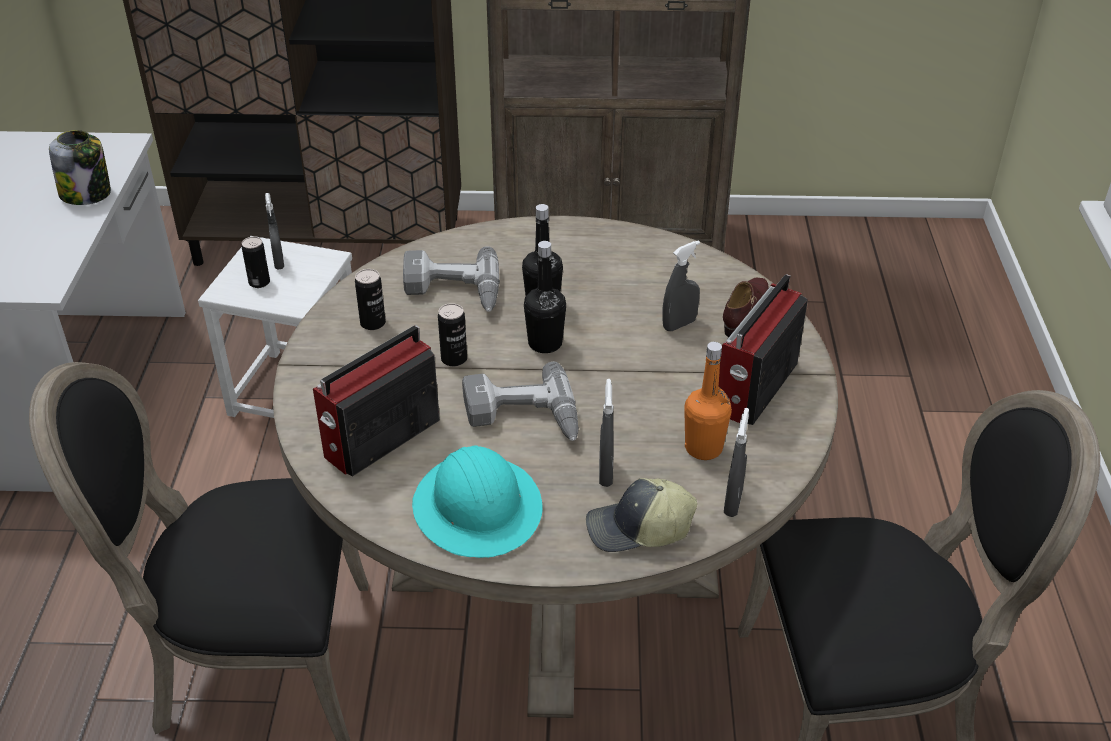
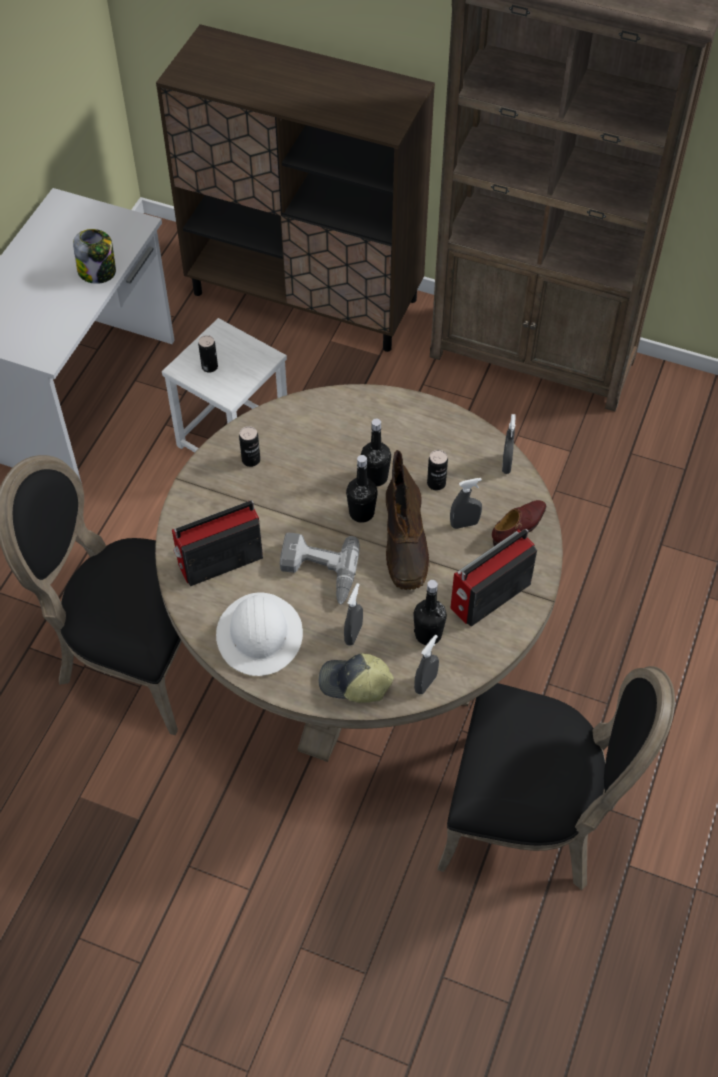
camera: 20 degrees right, 15 degrees up
grey spray bottle [265,193,284,269] -> grey spray bottle moved to [502,414,515,474]
power drill [403,246,500,312] -> none
turquoise hard hat [412,446,543,558] -> white hard hat [216,593,303,676]
can [438,303,467,366] -> can moved to [427,450,448,490]
orange bottle [684,342,732,460] -> black bottle [413,580,447,645]
none -> brown boot [386,450,430,590]

